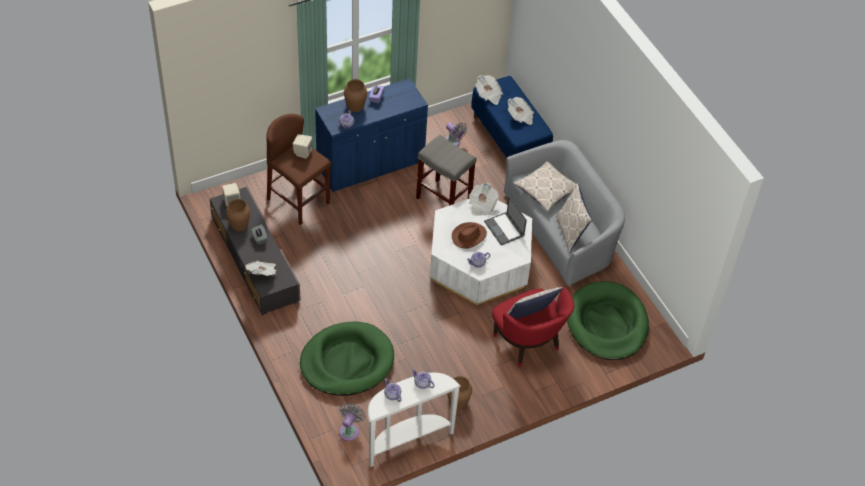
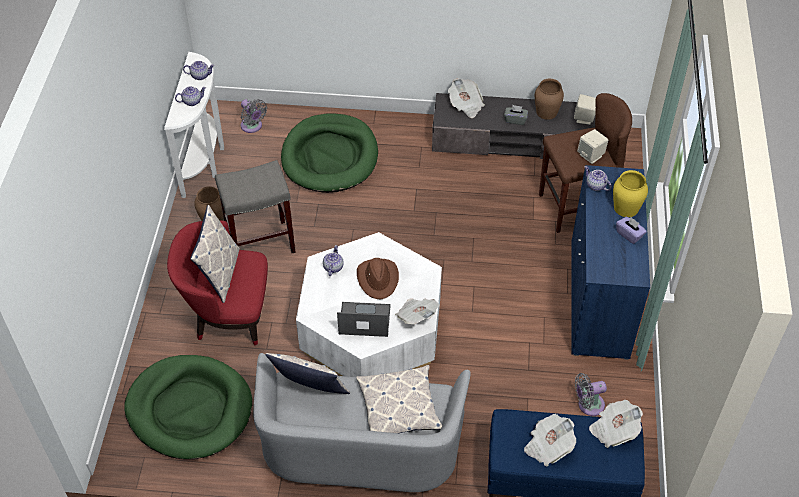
camera: 125 degrees right, 0 degrees up
brown vase [344,79,367,112] -> yellow vase [613,170,648,217]
grey stool [416,135,477,206] -> grey stool moved to [215,160,296,253]

